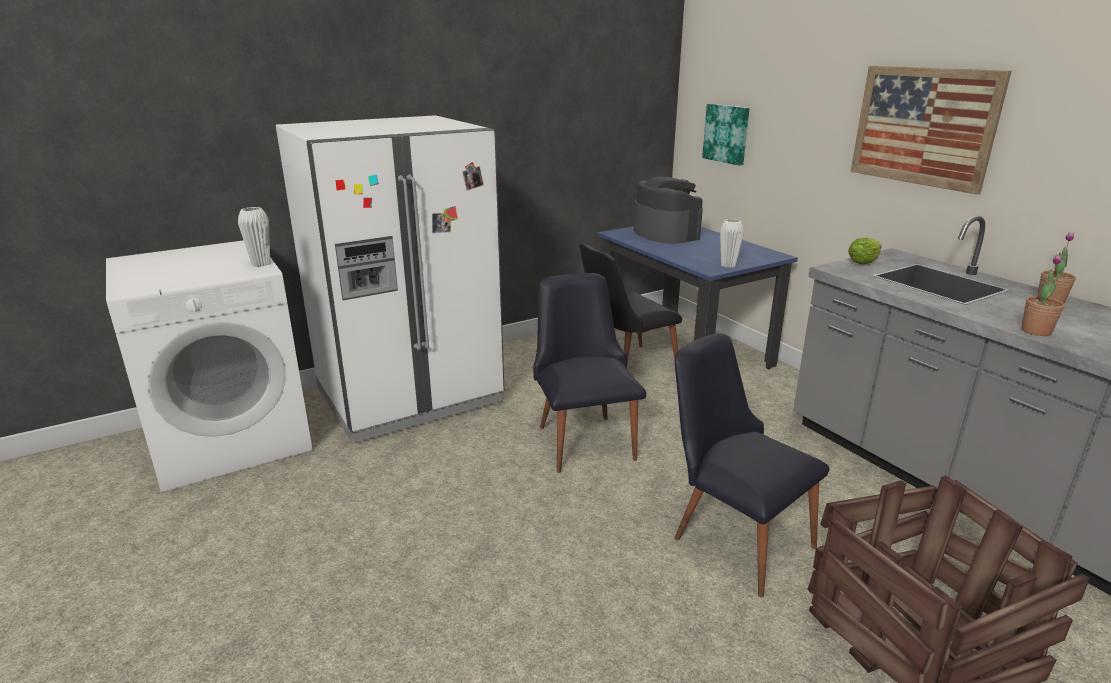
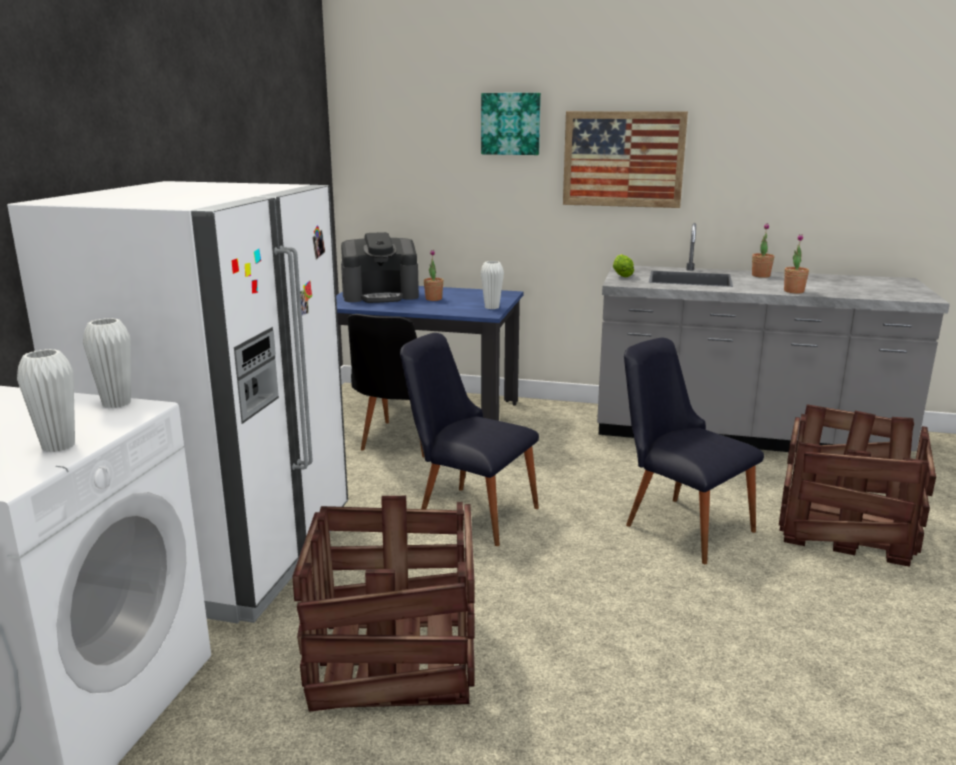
camera: 45 degrees left, 5 degrees down
coffee machine [633,177,703,244] -> coffee machine turned 150 degrees clockwise [341,232,419,303]
black chair [675,333,829,598] -> black chair turned 45 degrees clockwise [624,338,764,564]
picture [702,104,750,165] -> picture moved to [481,93,541,155]
none -> white vase [17,349,75,452]
none -> crate [292,496,475,712]
none -> potted plant [424,250,443,301]

